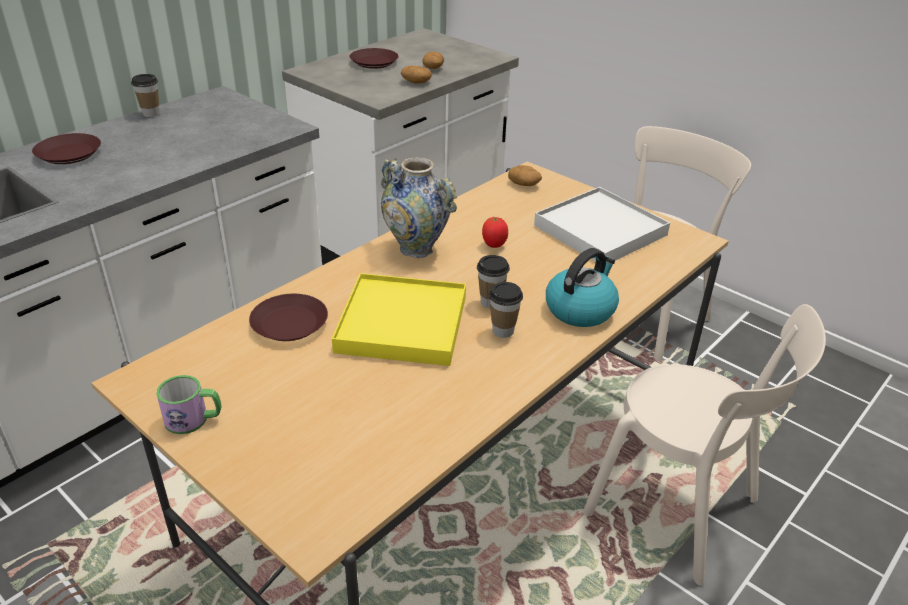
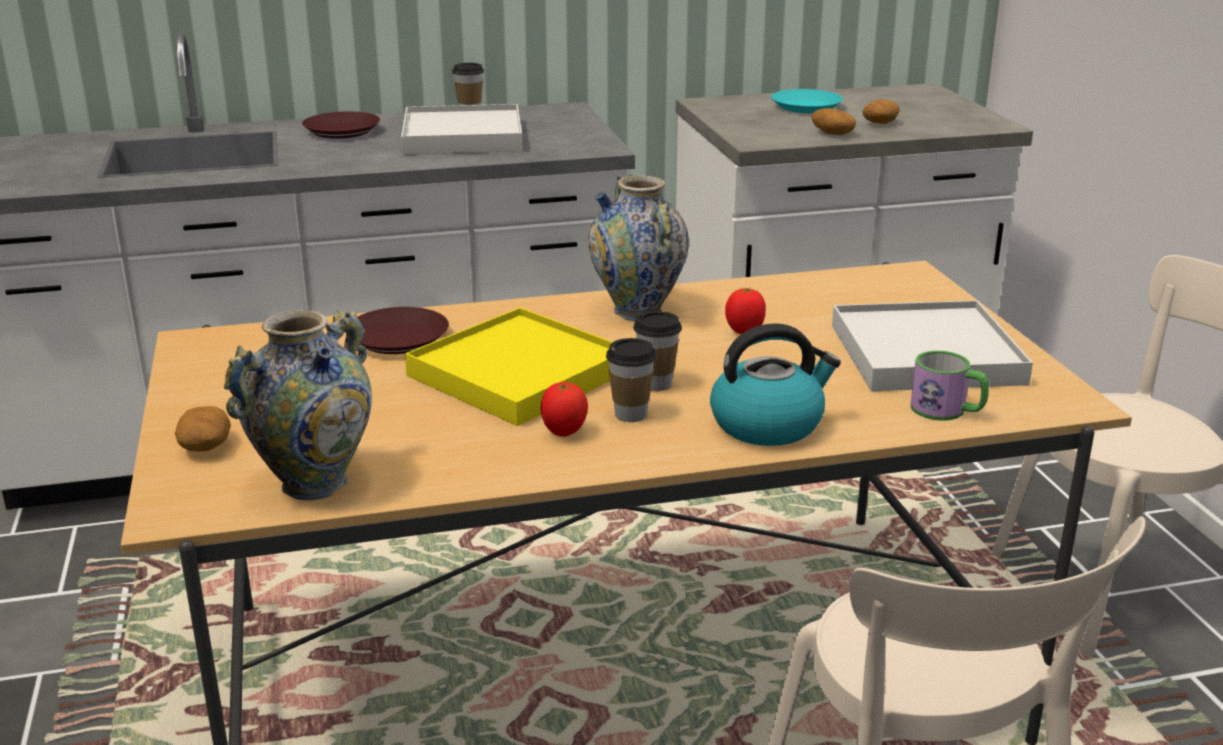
camera: 35 degrees right, 10 degrees down
mug [156,375,222,434] -> mug moved to [910,351,989,421]
brown plate [350,48,399,69] -> turquoise plate [771,89,843,113]
potato [508,165,542,186] -> potato moved to [175,406,231,452]
none -> vase [224,310,372,500]
none -> white tray [401,104,523,155]
none -> tomato [541,382,588,437]

